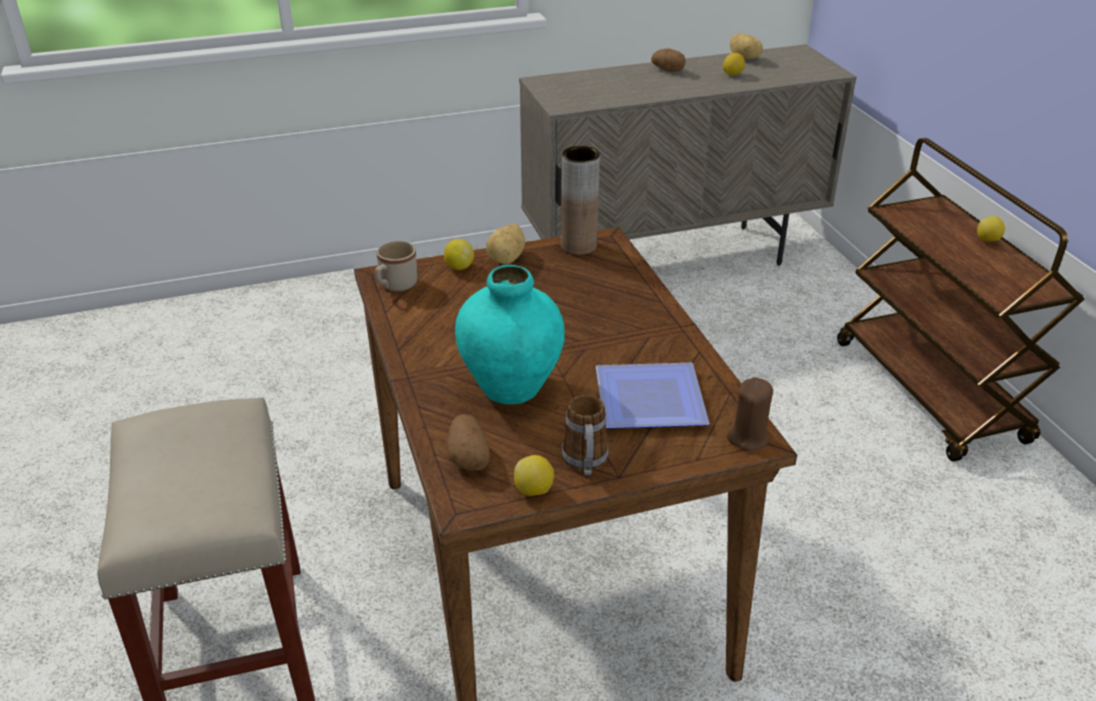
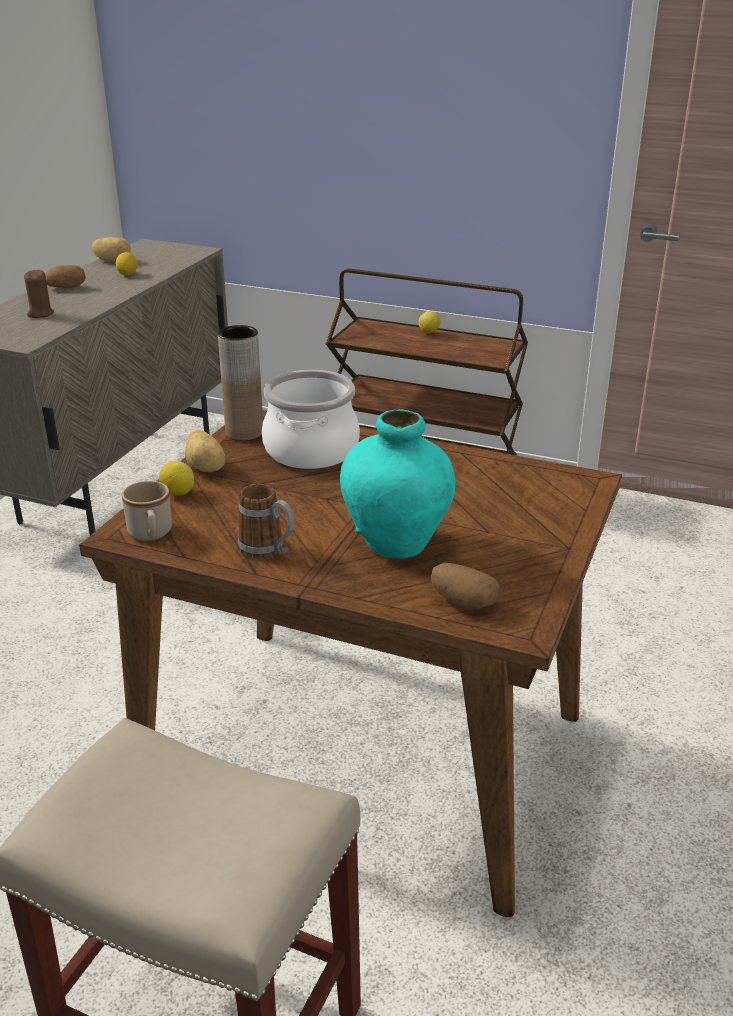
camera: 50 degrees left, 5 degrees down
lemon [514,455,554,496] -> none
mug [562,395,608,475] -> mug moved to [238,484,294,558]
plate [596,363,710,429] -> none
brown candle [727,377,773,451] -> brown candle moved to [24,270,54,318]
none -> cooking pot [262,370,360,469]

